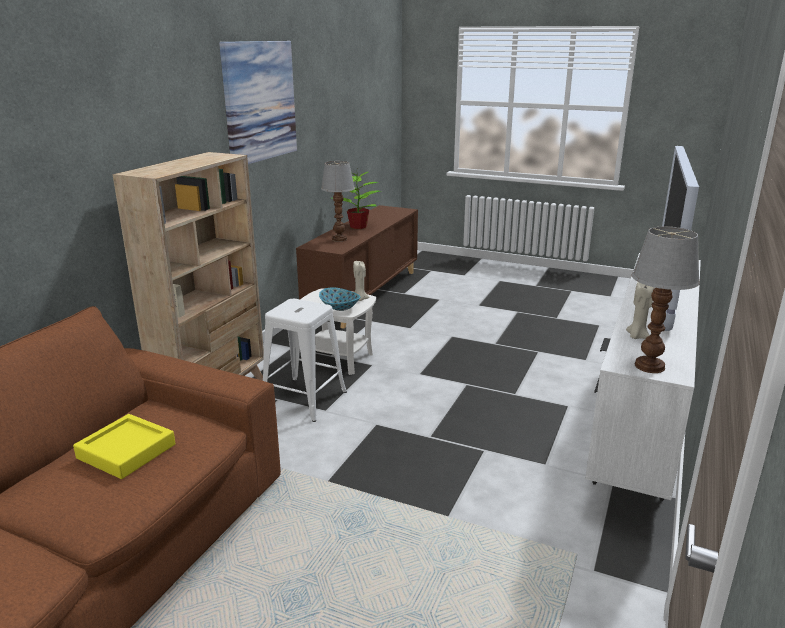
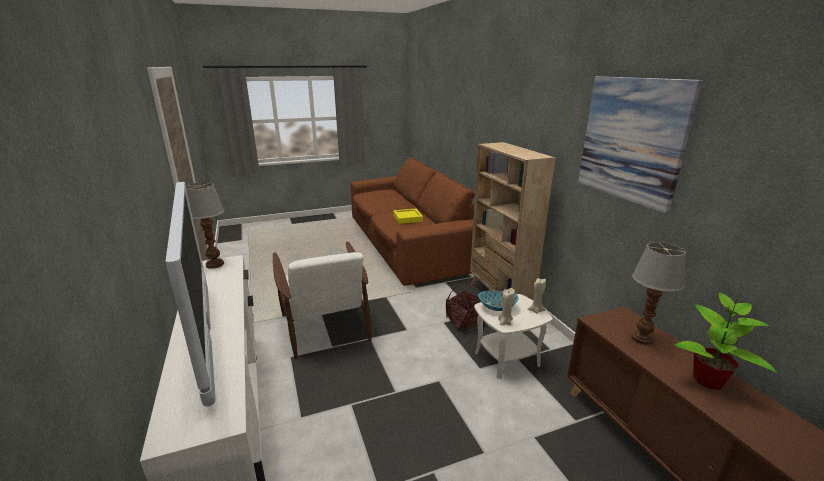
camera: 135 degrees right, 0 degrees up
white stool [263,299,347,422] -> basket [446,283,485,332]
beige candle [626,282,654,339] -> beige candle moved to [528,278,546,314]
none -> white armchair [273,242,372,359]

